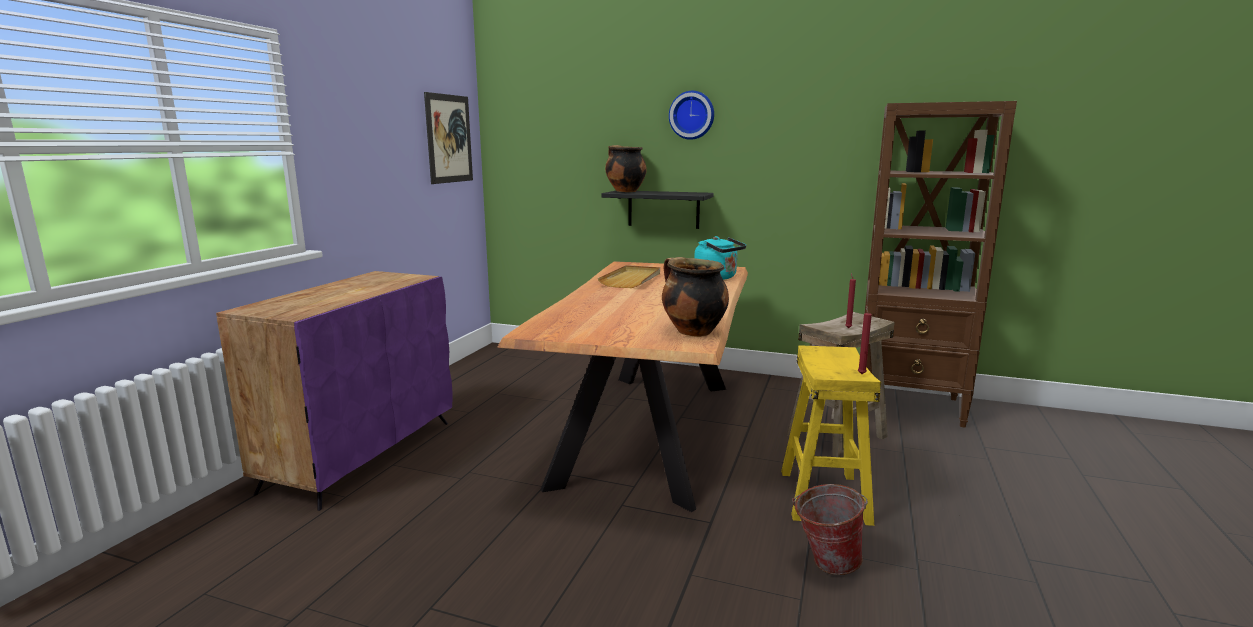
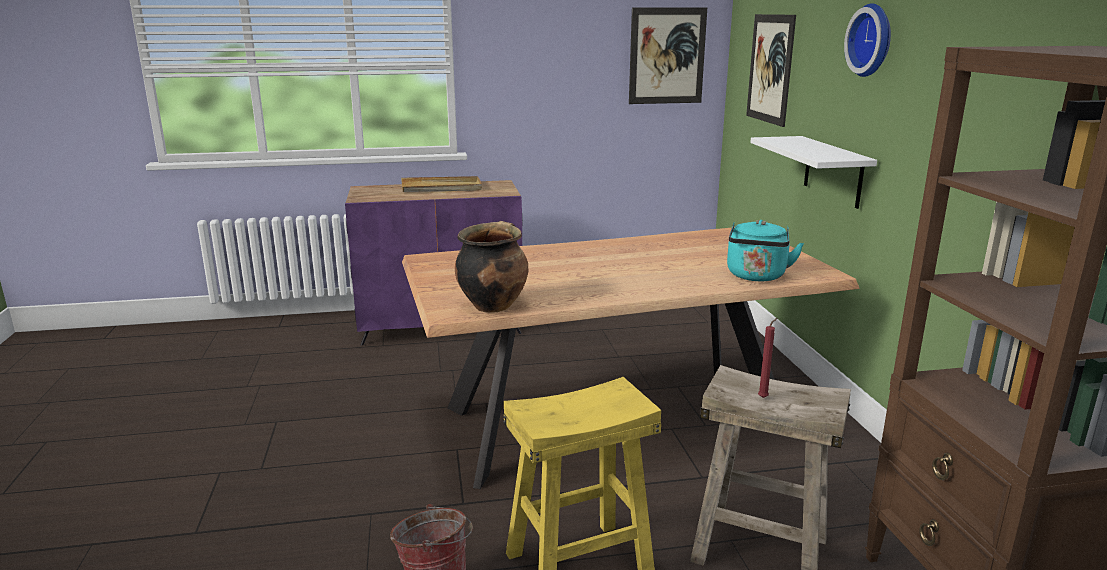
camera: 60 degrees right, 5 degrees up
beige tray [598,265,660,288] -> beige tray moved to [401,176,482,192]
black shelf [602,191,714,229] -> white shelf [750,136,877,209]
cooking pot [605,145,647,192] -> none
red candle [858,305,872,374] -> none
none -> picture [746,14,796,127]

